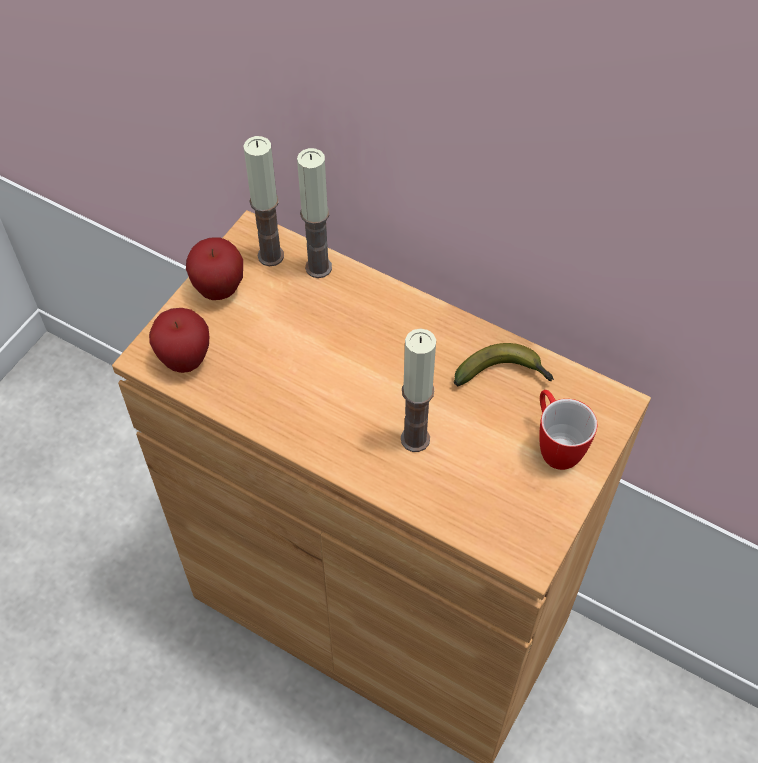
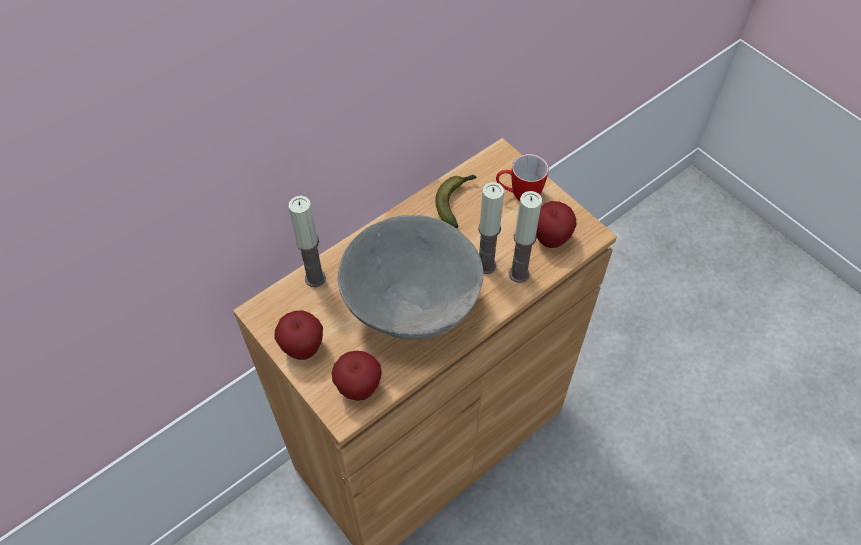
camera: 70 degrees left, 0 degrees up
candle [243,136,284,266] -> candle moved to [509,191,542,283]
none -> grey bowl [338,215,484,340]
none -> apple [536,201,577,248]

